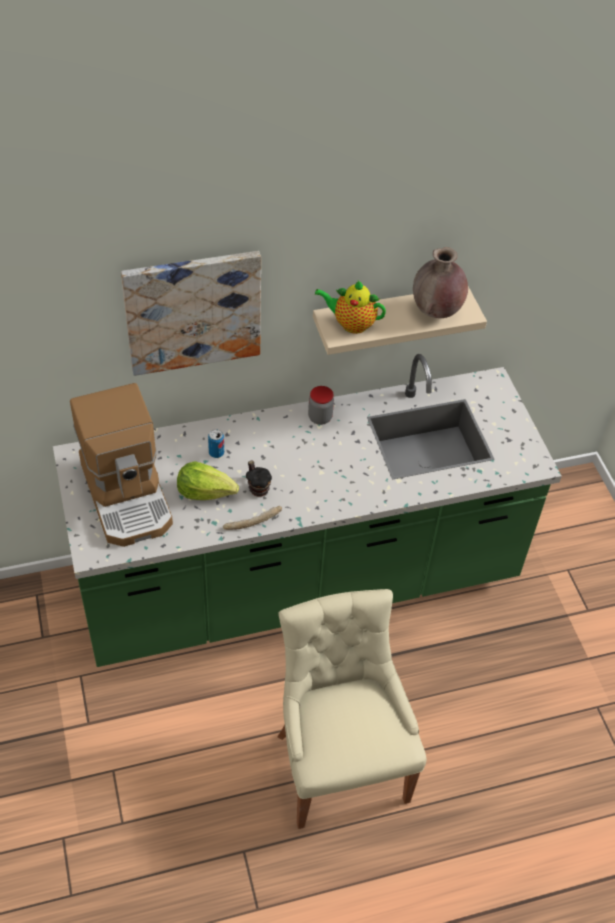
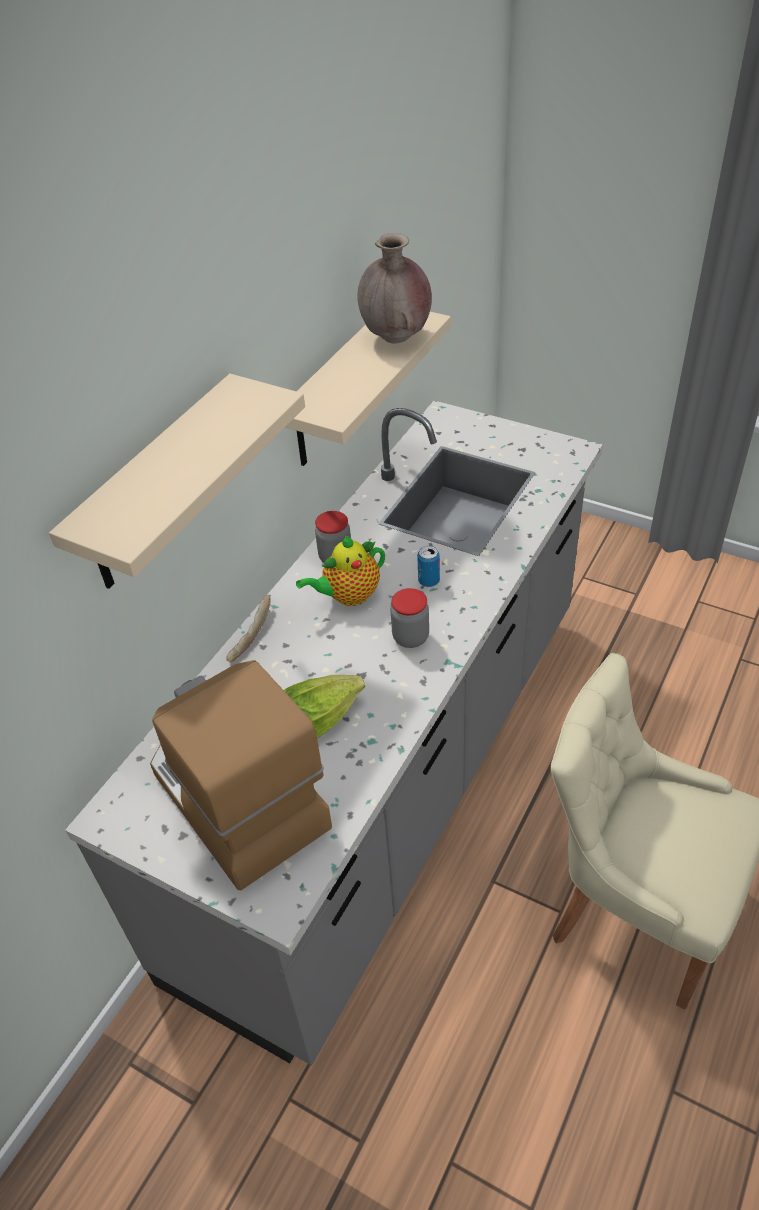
camera: 40 degrees left, 5 degrees down
green counter [53,354,562,667] -> grey counter [65,401,603,1066]
coffee machine [70,383,173,547] -> coffee machine turned 150 degrees counterclockwise [150,660,332,890]
picture [121,251,261,376] -> beige shelf [49,374,305,589]
can [208,430,224,458] -> can moved to [417,546,440,587]
bread [223,506,282,530] -> bread moved to [226,595,270,662]
mug [246,460,272,497] -> none
teapot [315,280,386,334] -> teapot moved to [296,536,385,606]
none -> jar [391,588,429,648]

